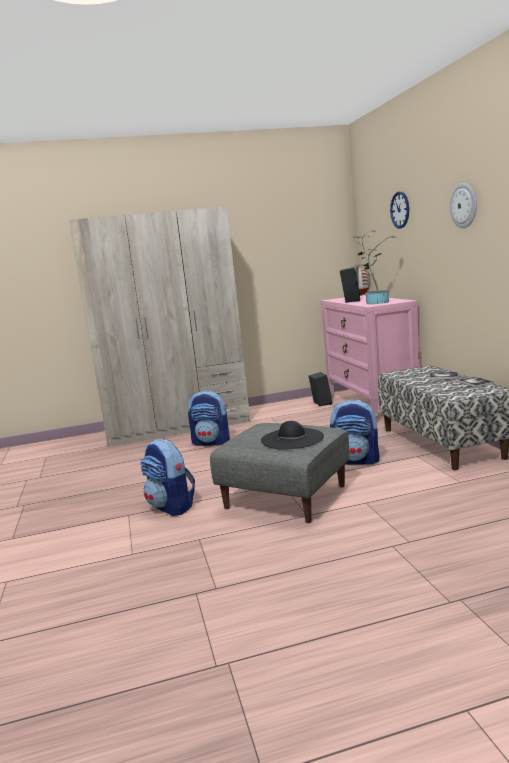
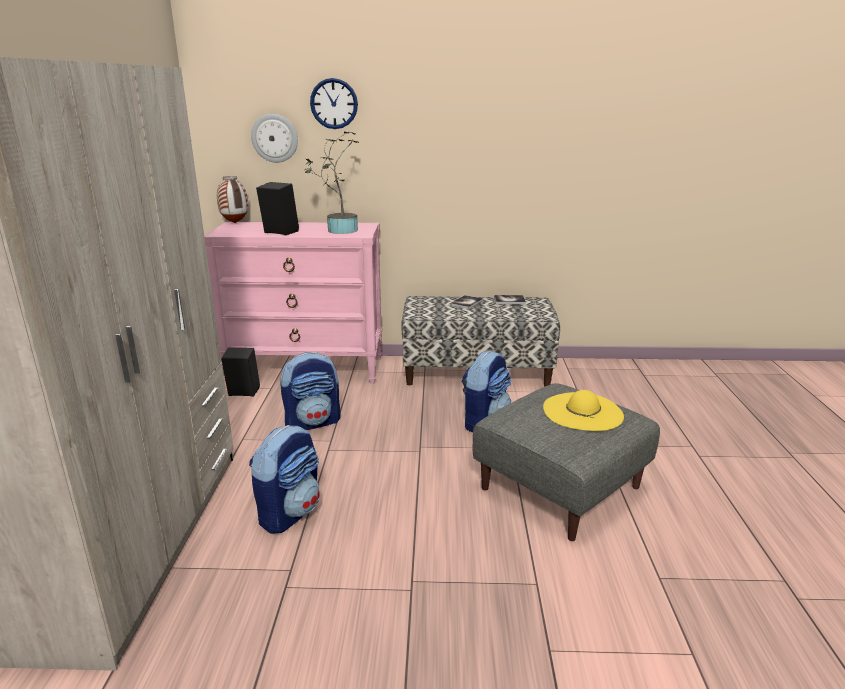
camera: 75 degrees left, 10 degrees up
backpack [140,439,195,516] -> backpack moved to [280,352,341,430]
black hat [261,421,324,450] -> yellow hat [543,390,624,431]
wall clock [450,183,477,228] -> wall clock moved to [251,114,298,163]

